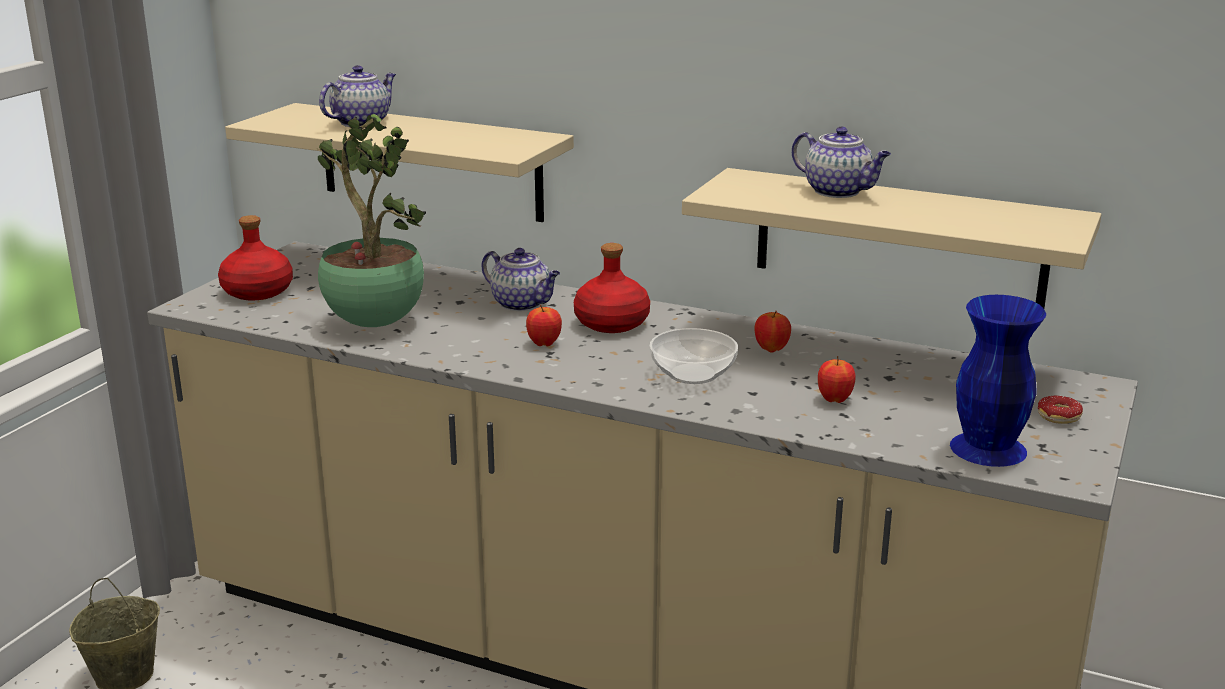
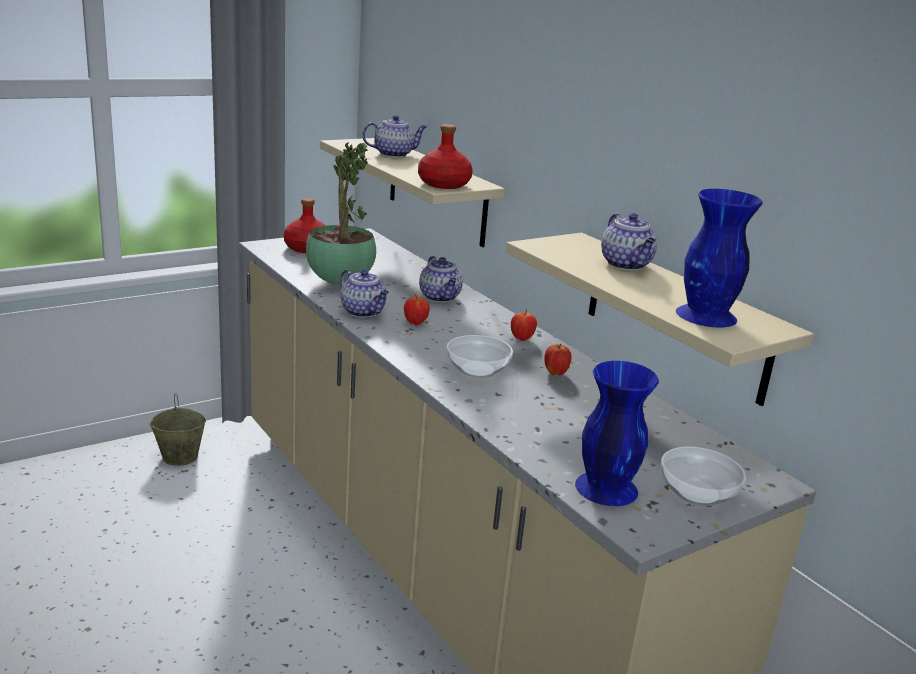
camera: 30 degrees right, 0 degrees up
red bottle [574,243,650,333] -> red bottle moved to [418,124,473,189]
apple [818,356,856,403] -> apple moved to [511,310,537,341]
donut [1038,395,1083,424] -> bowl [661,447,746,506]
none -> teapot [340,269,389,317]
none -> blue vase [676,189,763,328]

